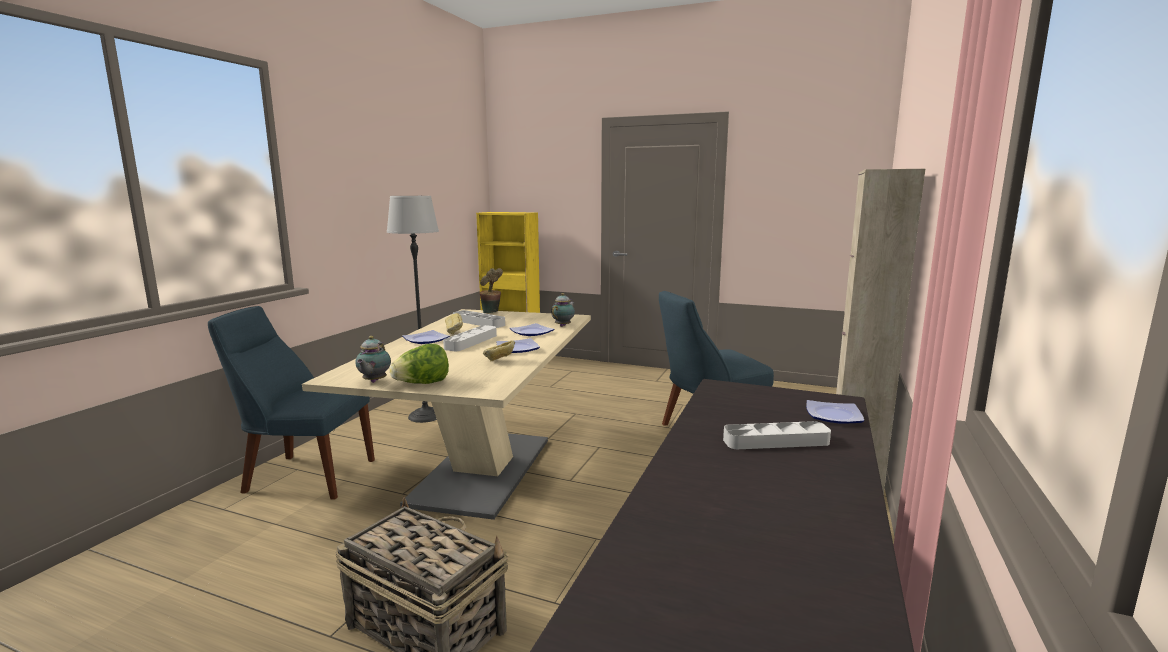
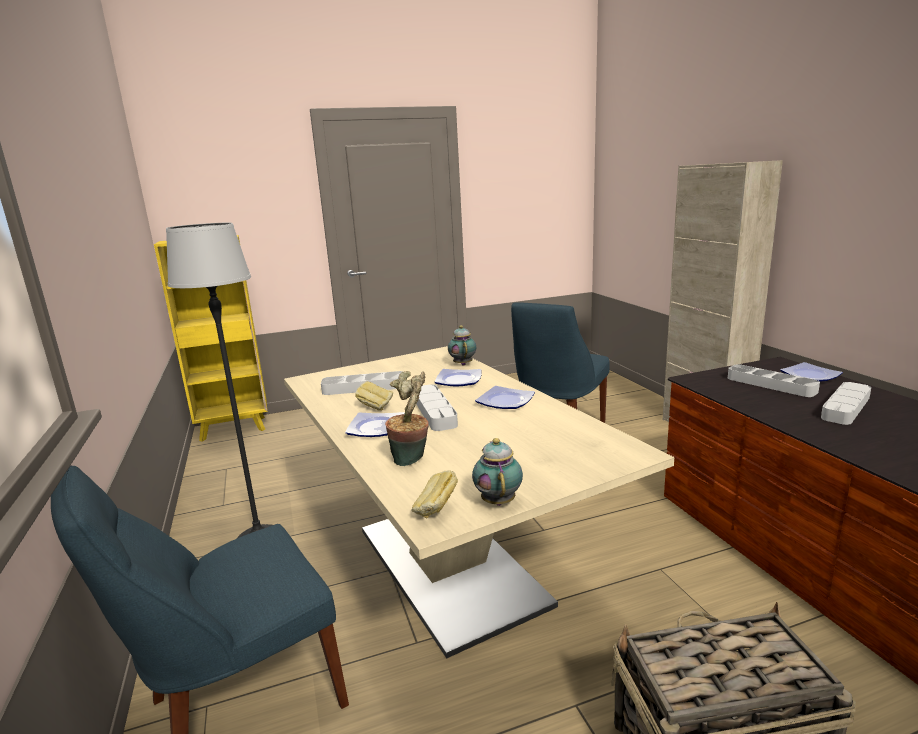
camera: 40 degrees left, 5 degrees up
teapot [355,336,391,383] -> teapot turned 150 degrees counterclockwise [472,438,523,506]
lettuce [389,344,449,384] -> none
potted plant [479,268,503,313] -> potted plant moved to [385,371,429,466]
bread [483,340,515,362] -> bread moved to [412,471,458,518]
none -> grey tray [728,364,820,397]

